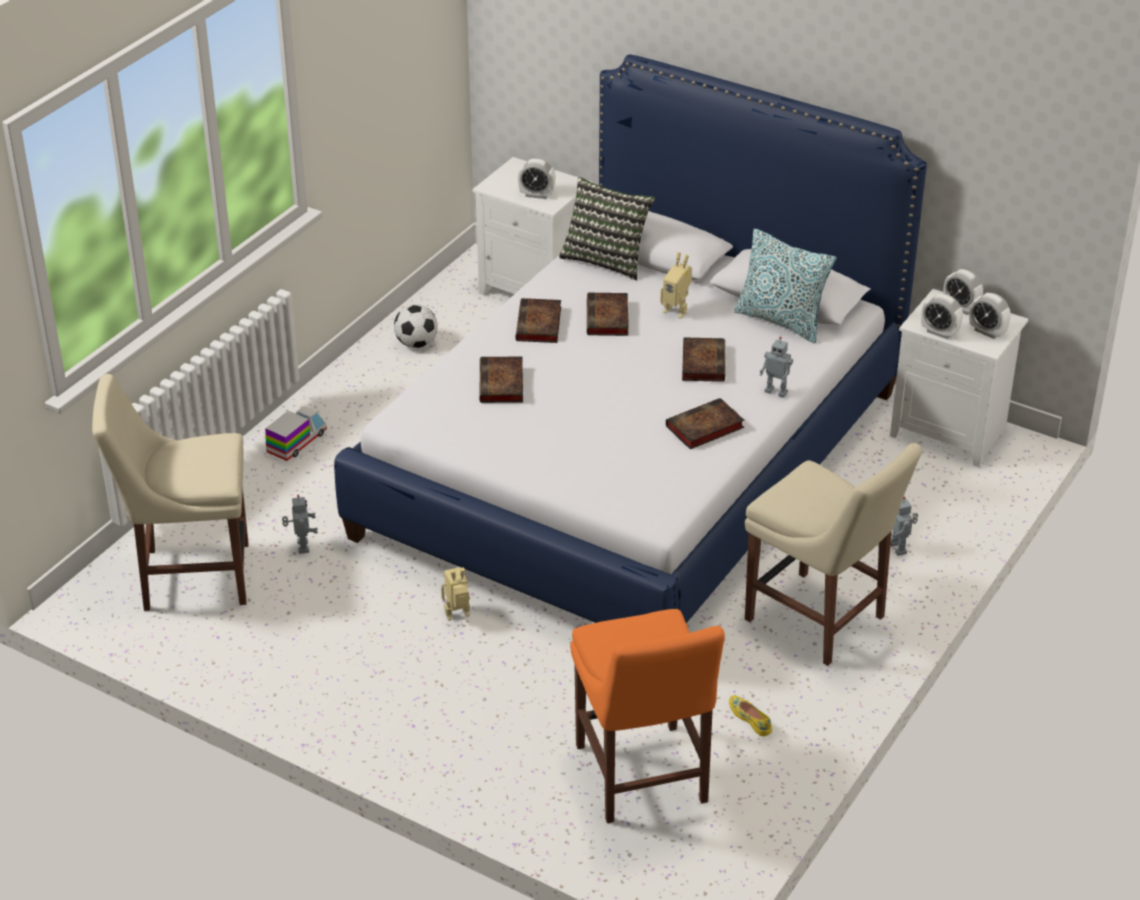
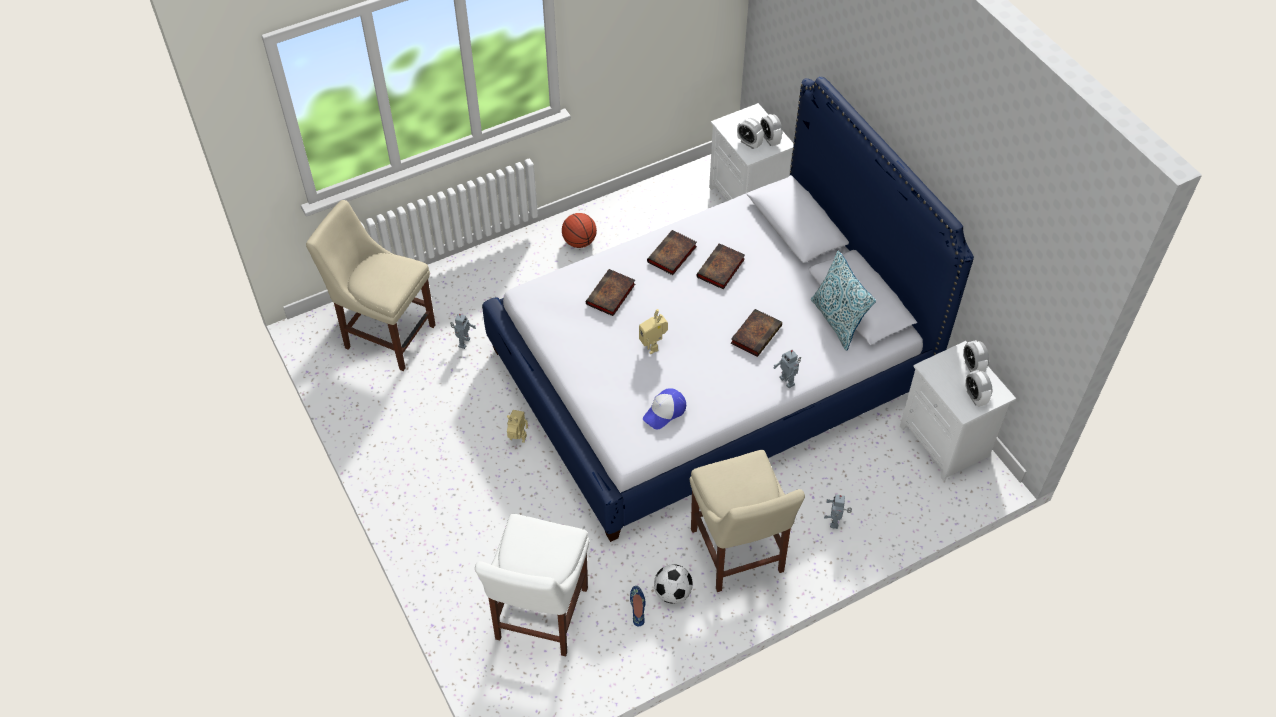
camera: 30 degrees right, 15 degrees up
toy truck [265,406,327,461] -> none
football [394,304,438,348] -> football moved to [654,564,693,604]
pillow [559,177,655,280] -> none
orange chair [570,609,725,823] -> white chair [475,514,589,656]
toy robot [660,252,692,319] -> toy robot moved to [639,309,668,354]
book [666,398,744,449] -> none
yellow shoe [729,695,772,736] -> blue shoe [630,586,646,626]
alarm clock [921,294,963,339] -> alarm clock moved to [760,114,783,146]
none -> basketball [562,213,597,248]
none -> cap [643,388,686,429]

